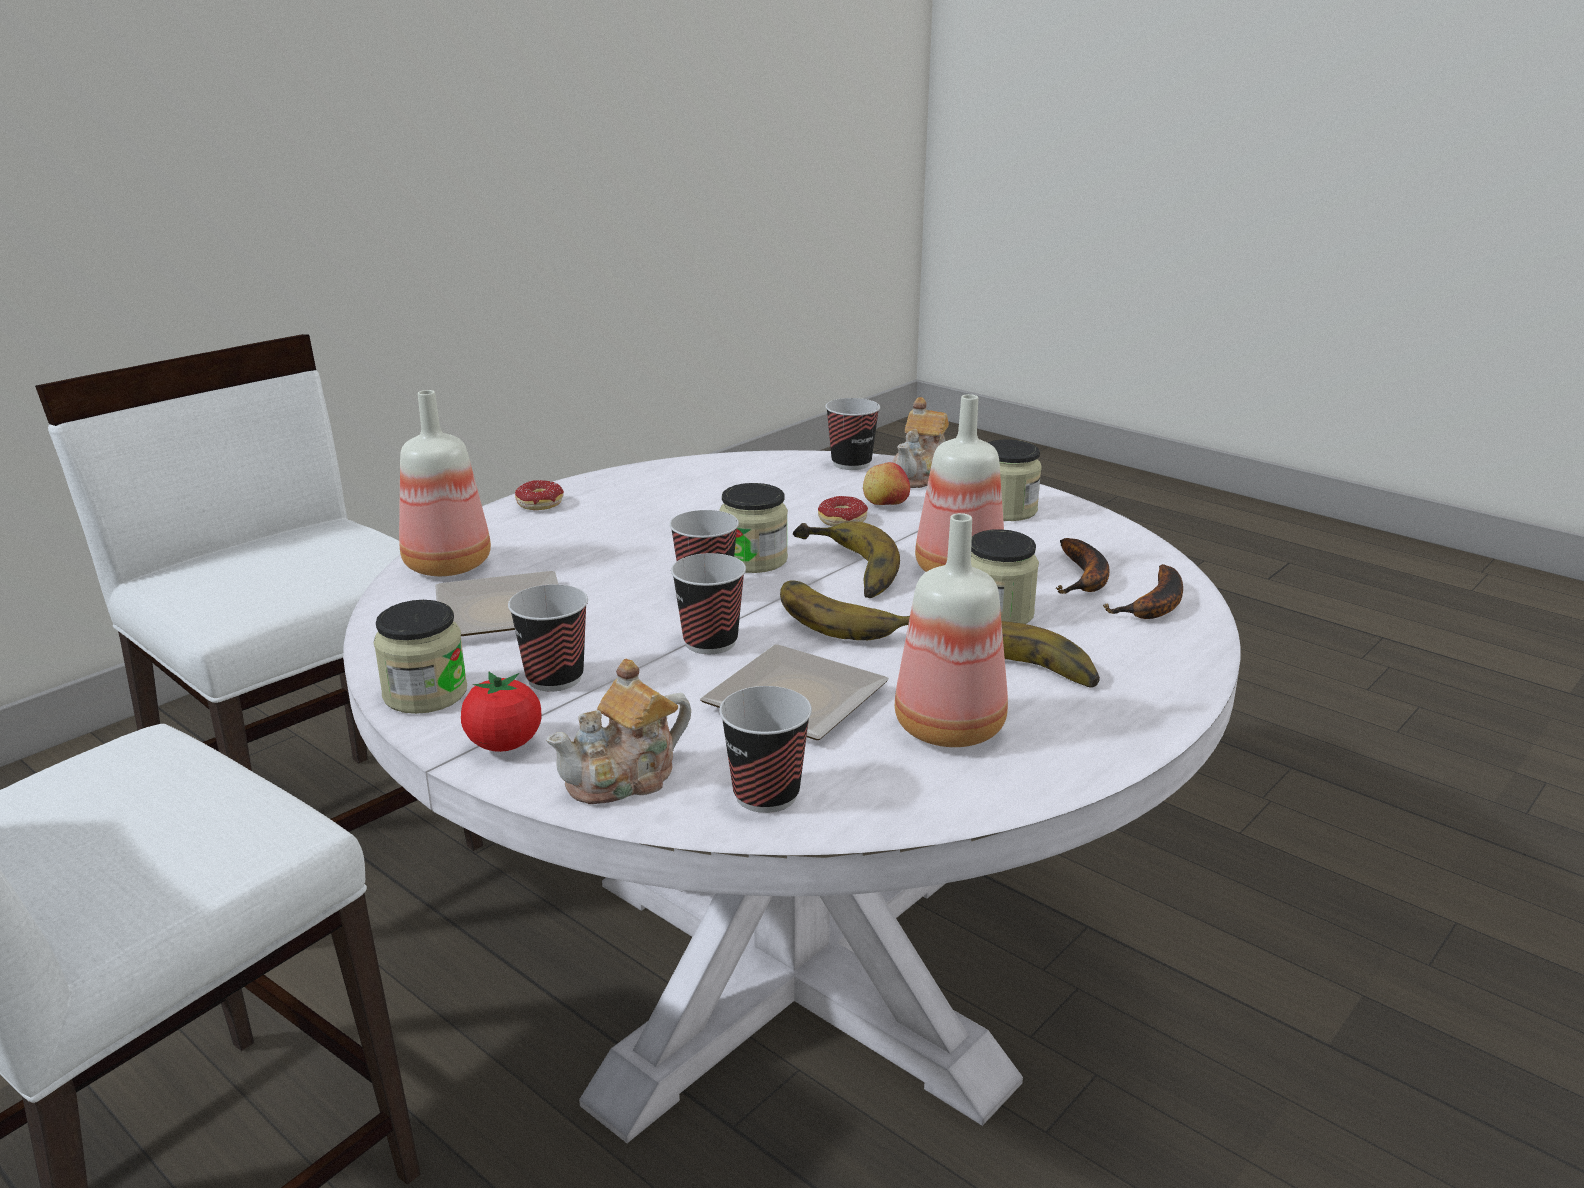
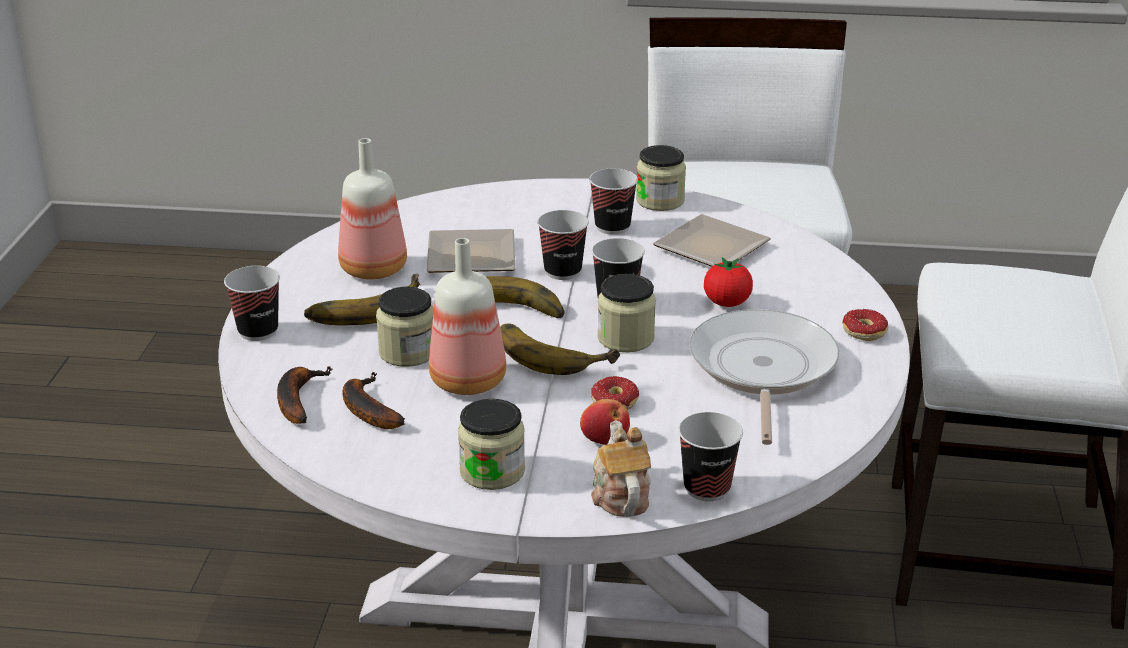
camera: 145 degrees right, 5 degrees up
bottle [399,390,491,576] -> none
tomato [461,672,541,752] -> tomato moved to [704,257,753,307]
teapot [546,659,691,804] -> none
cup [719,686,812,813] -> cup moved to [224,266,280,341]
none -> frying pan [689,309,840,445]

